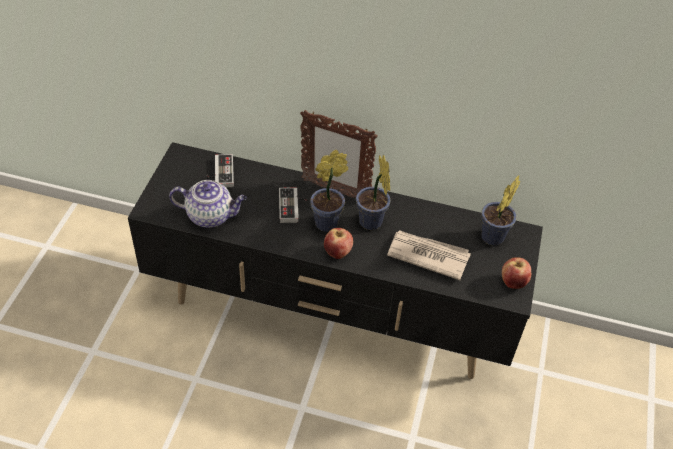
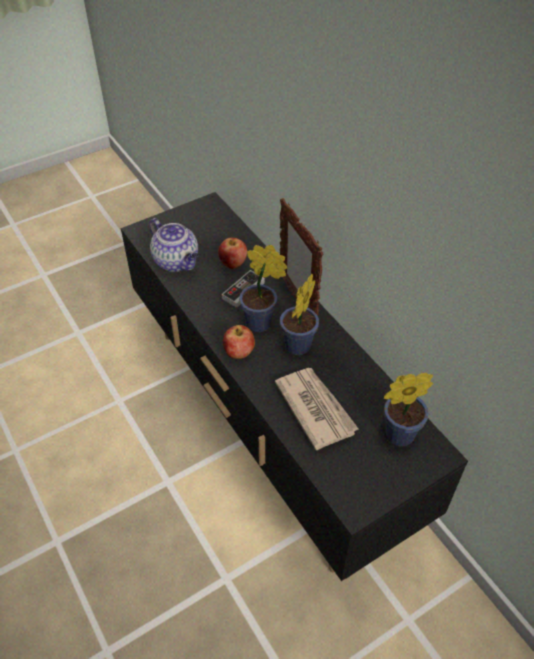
camera: 45 degrees right, 0 degrees up
game controller [206,154,234,187] -> none
apple [502,258,531,289] -> apple moved to [218,238,247,269]

